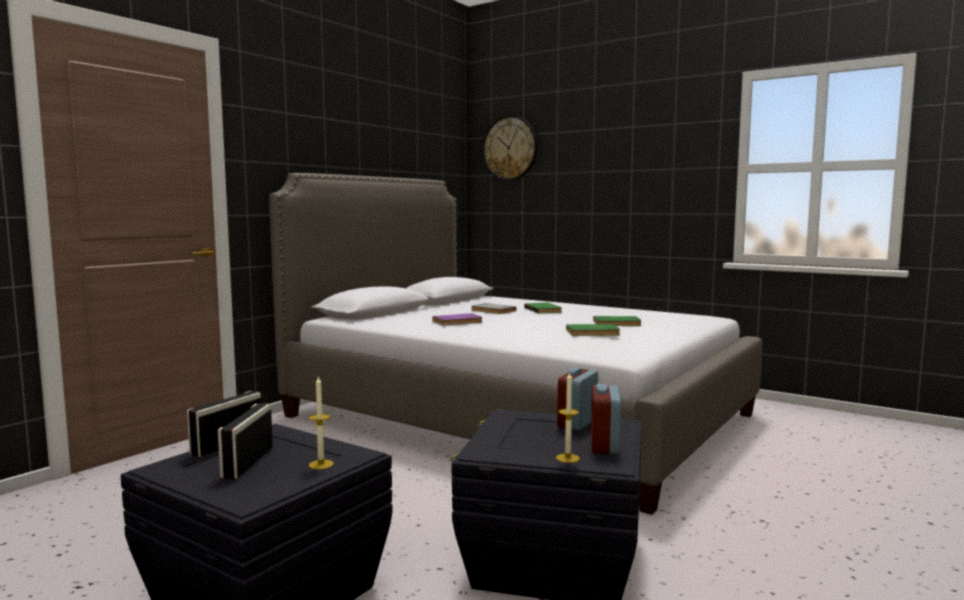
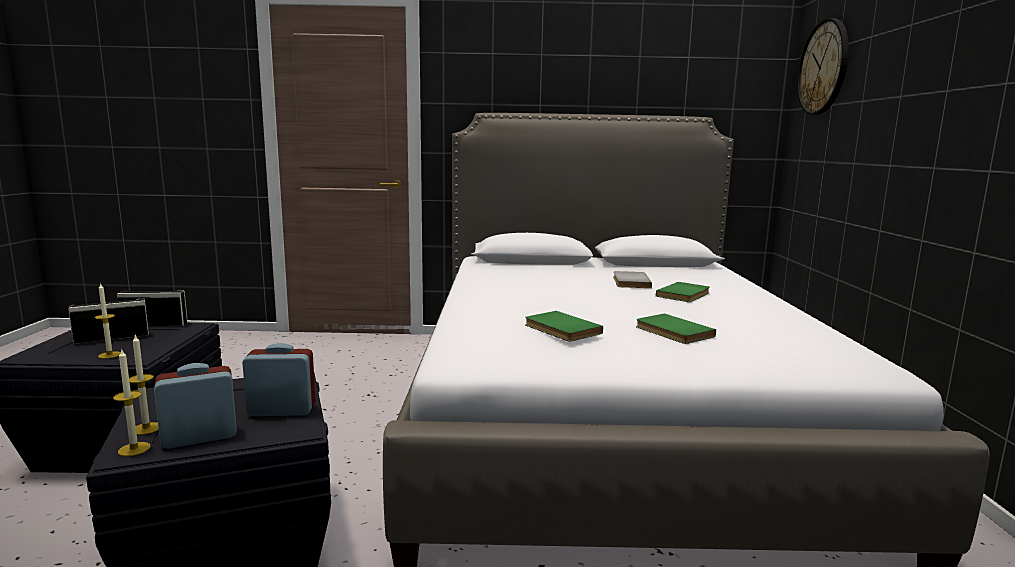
camera: 55 degrees right, 5 degrees up
purple book [432,313,482,325] -> none
none -> candle [113,348,150,456]

